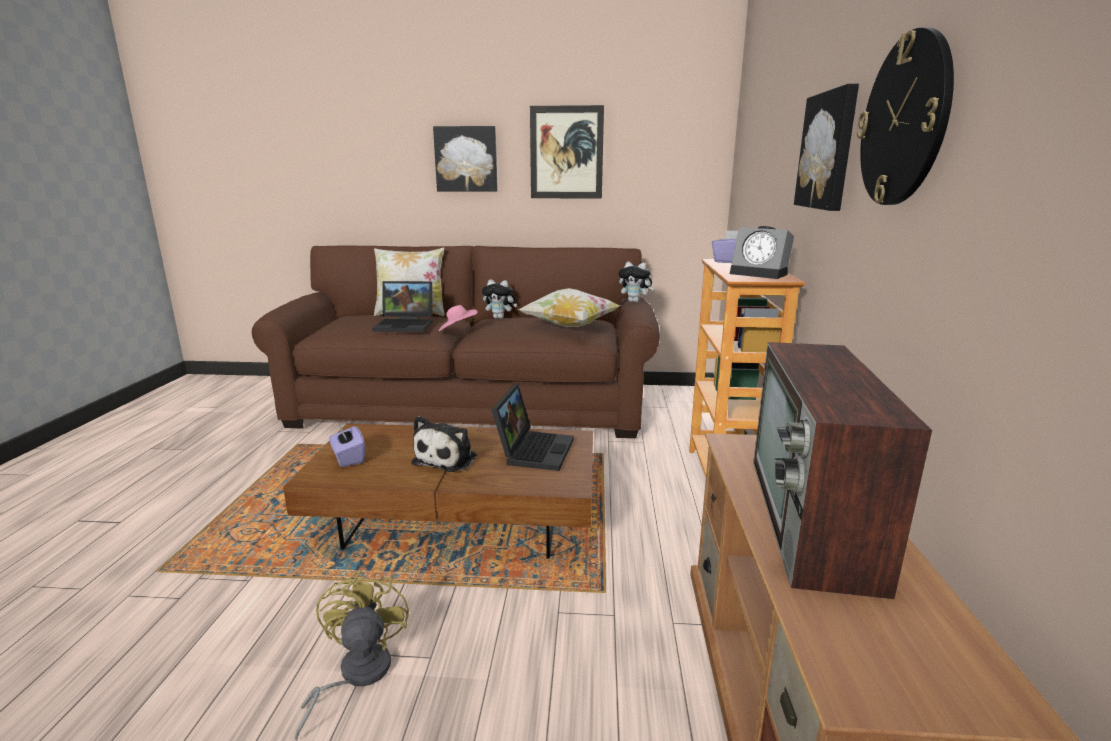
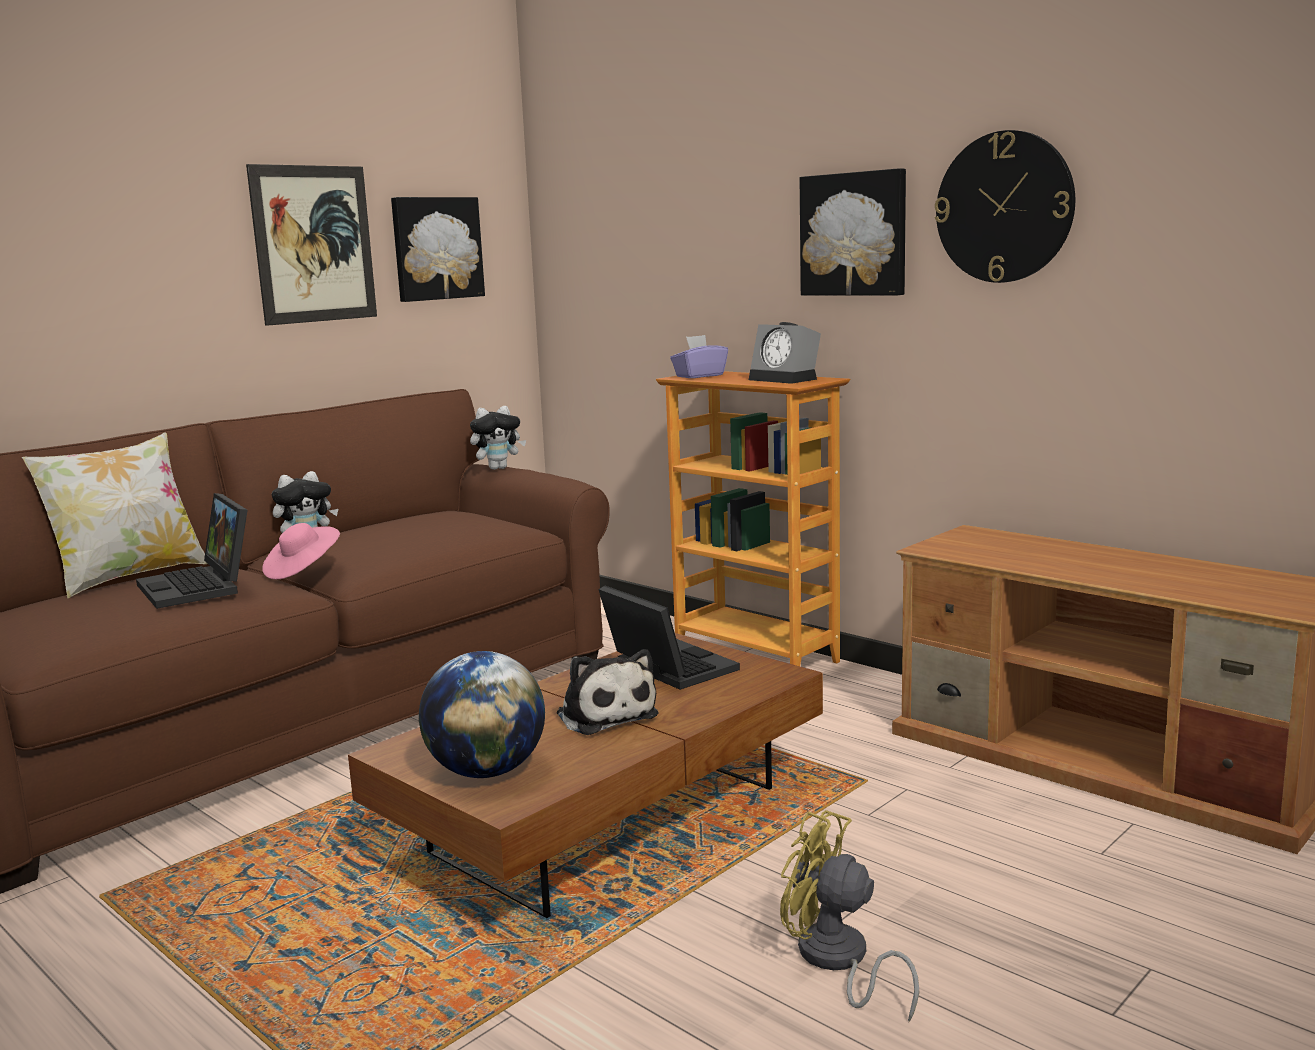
camera: 50 degrees left, 5 degrees down
purple tissue box [329,424,365,467] -> globe [419,651,545,778]
laptop [372,281,433,332] -> laptop turned 105 degrees clockwise [136,493,247,609]
picture [433,126,498,192] -> picture moved to [391,197,485,302]
pillow [518,288,620,327] -> none
alarm clock [730,226,794,279] -> alarm clock turned 60 degrees clockwise [749,322,821,384]
television [753,342,932,599] -> none

